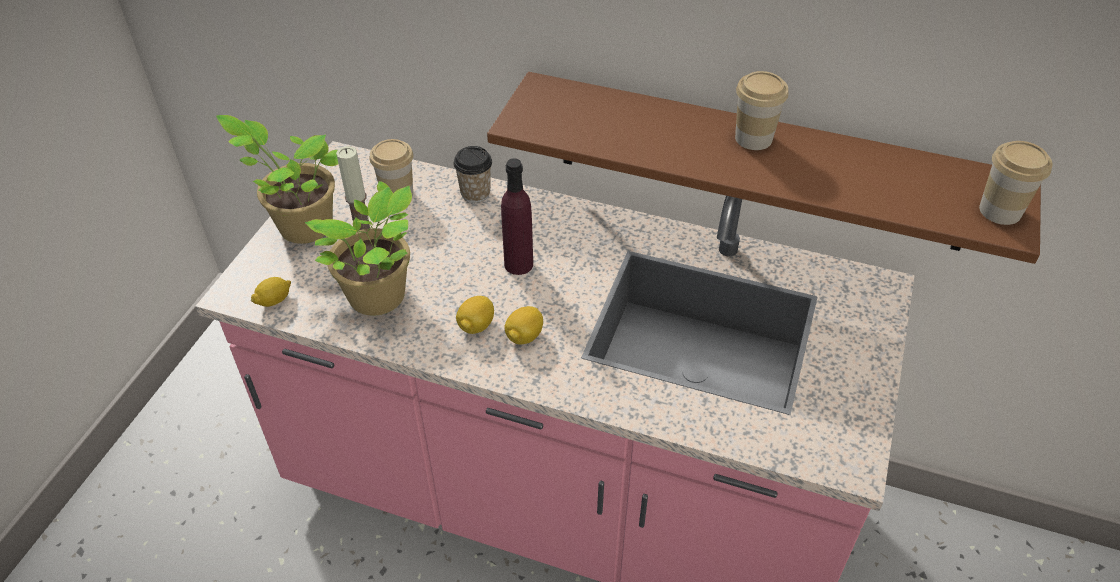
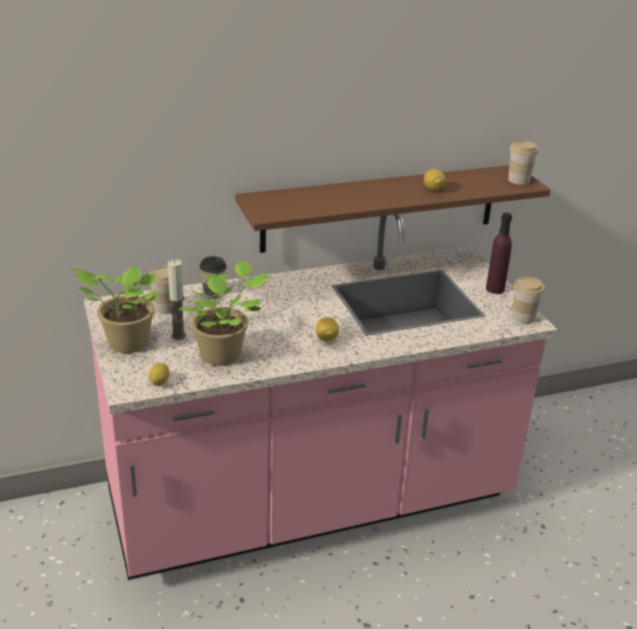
camera: 40 degrees left, 15 degrees down
lemon [456,296,494,334] -> lemon moved to [424,169,446,190]
purple bottle [501,158,533,275] -> purple bottle moved to [486,212,512,294]
cup [735,71,788,150] -> cup moved to [512,276,545,324]

